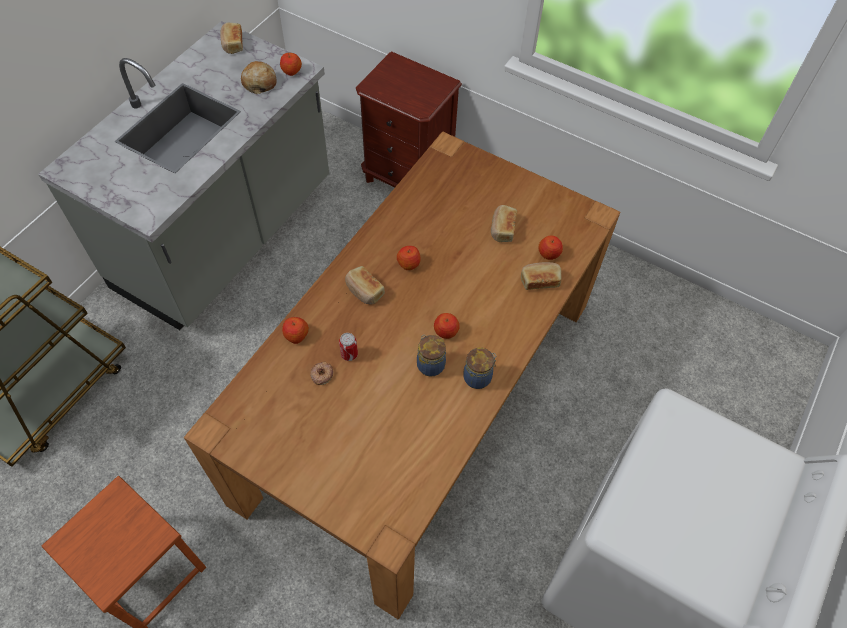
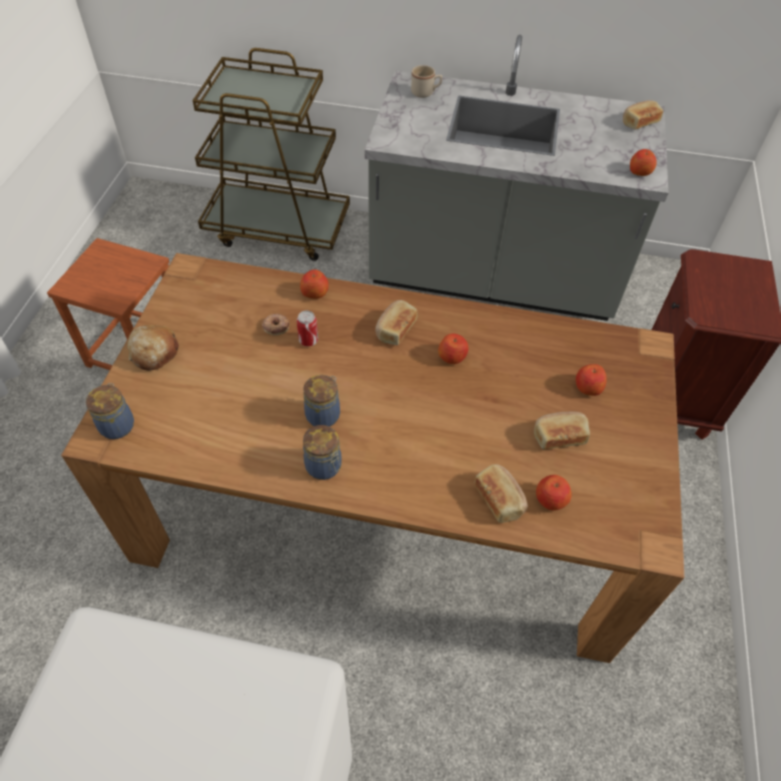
camera: 70 degrees right, 5 degrees down
bread [241,61,277,94] -> bread moved to [127,325,179,371]
apple [434,313,460,339] -> apple moved to [576,364,607,396]
none -> jar [86,383,134,439]
none -> beige mug [411,65,442,98]

